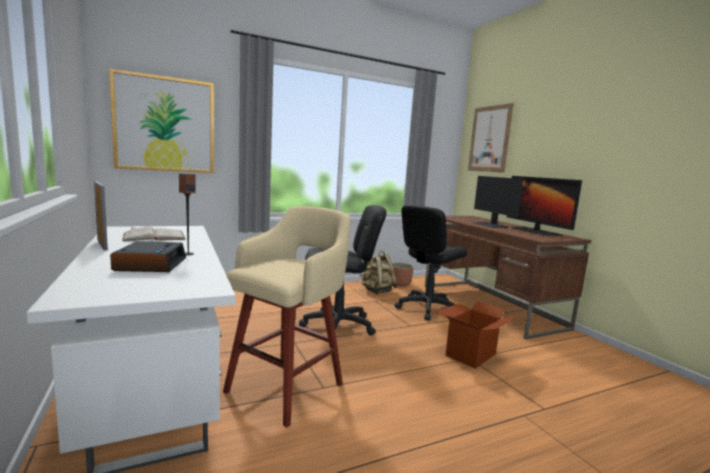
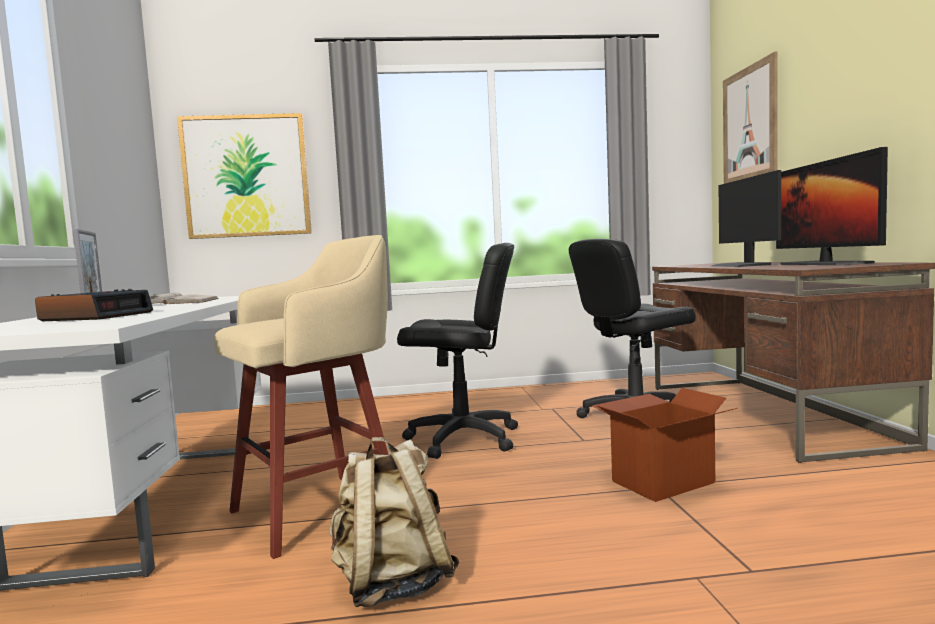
camera: 20 degrees right, 5 degrees down
speaker [179,173,196,255] -> none
beige backpack [360,251,397,294] -> beige backpack moved to [330,437,459,607]
planter [392,263,414,287] -> none

